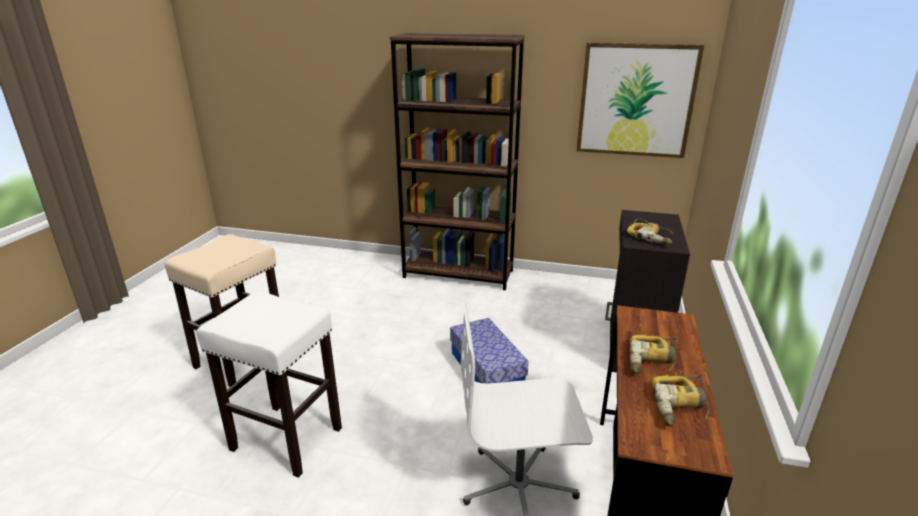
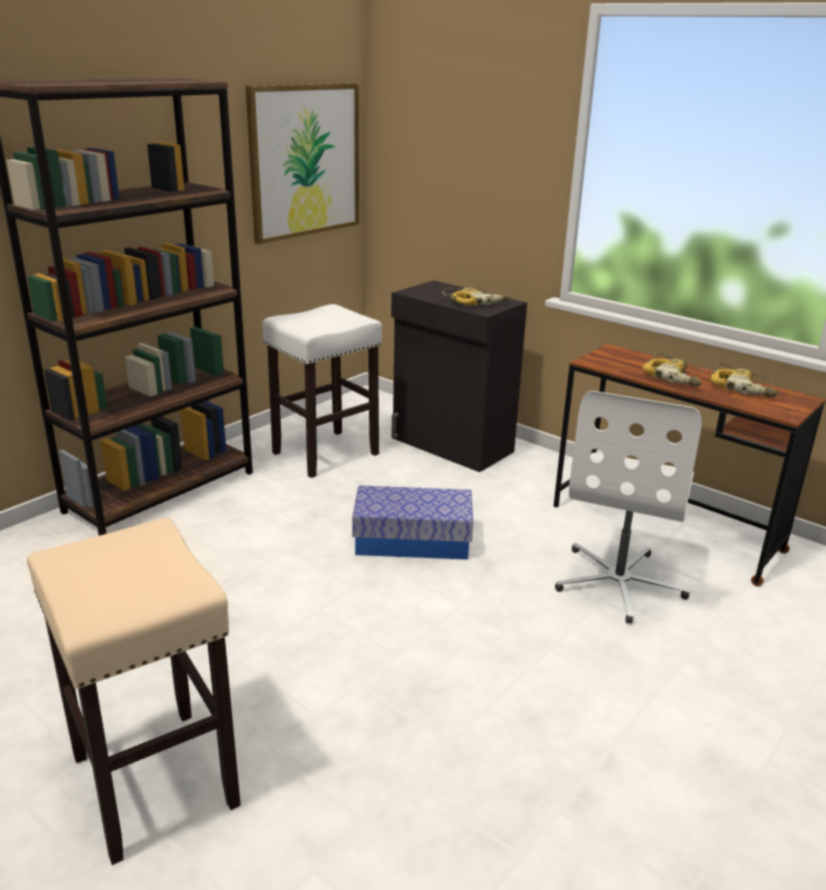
camera: 65 degrees left, 0 degrees up
white stool [196,291,342,478] -> white stool moved to [262,304,382,478]

